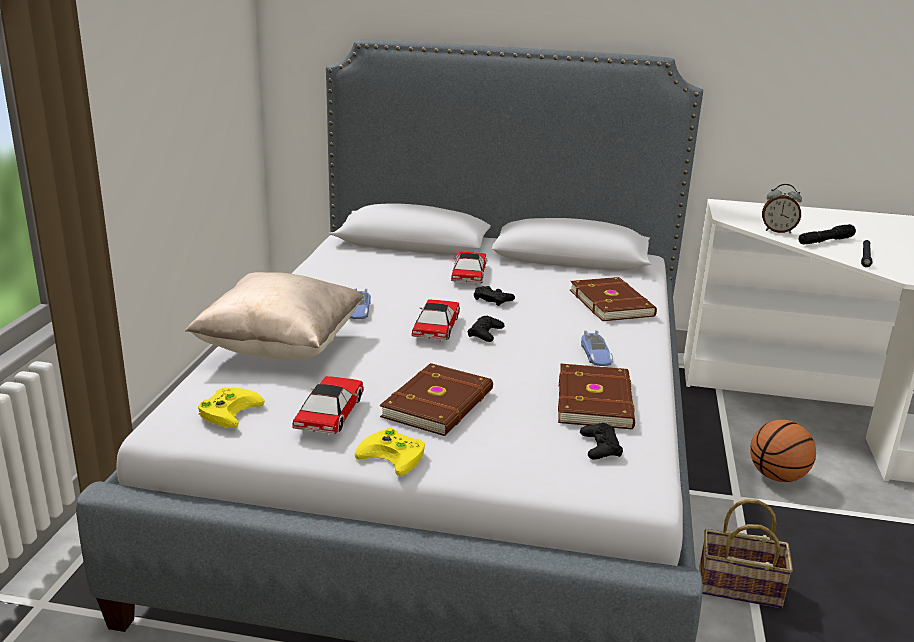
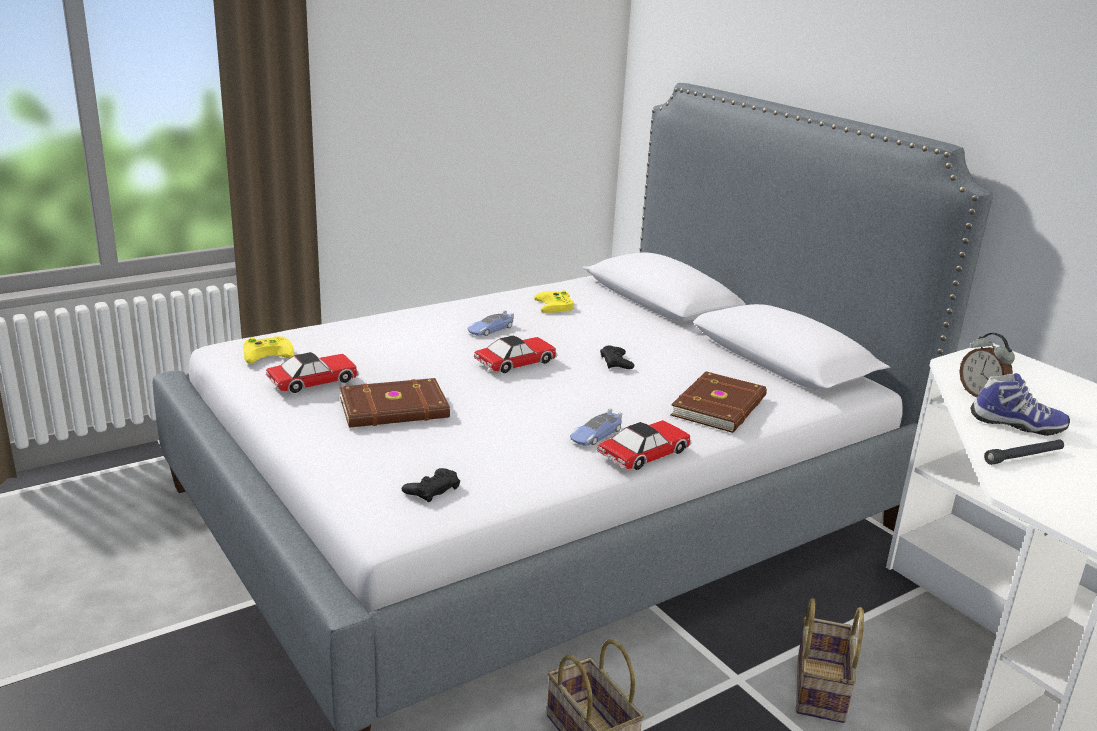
camera: 45 degrees right, 0 degrees up
beige pillow [185,272,363,360] -> none
yellow game controller [354,427,425,476] -> yellow game controller moved to [534,290,574,313]
toy car [451,252,488,284] -> toy car moved to [597,420,692,470]
black game controller [468,316,505,342] -> none
brown book [558,363,635,429] -> none
basketball [750,420,816,482] -> basket [796,598,864,723]
black flashlight [799,224,856,245] -> shoe [970,373,1070,436]

